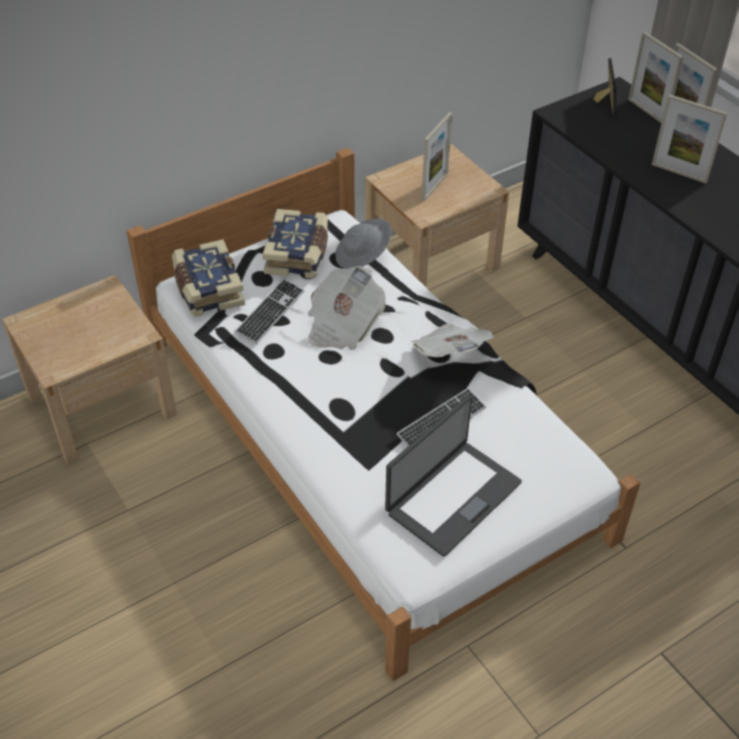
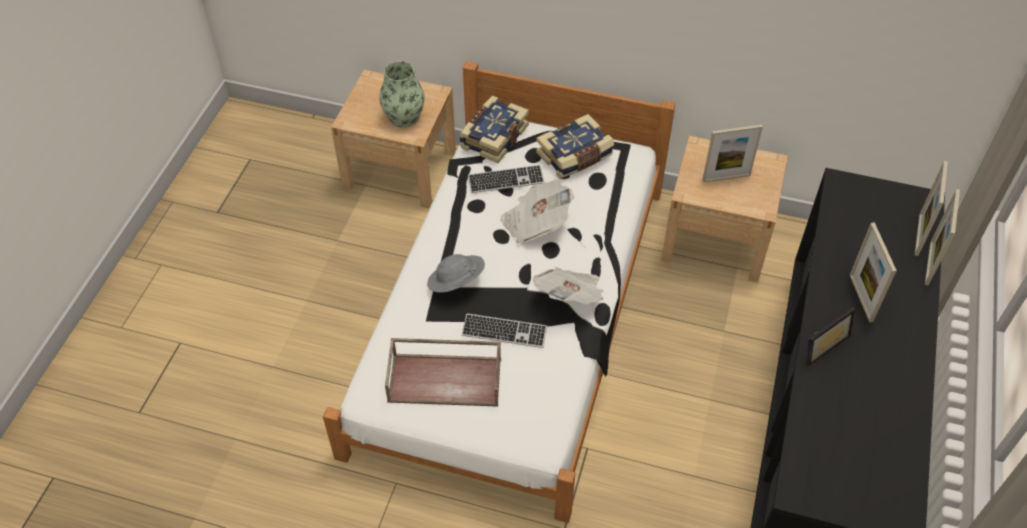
camera: 50 degrees right, 5 degrees up
grey hat [335,219,391,269] -> grey hat moved to [427,254,485,293]
laptop [385,395,522,557] -> brown tray [385,338,501,407]
picture frame [593,58,616,118] -> picture frame moved to [806,307,855,367]
none -> vase [379,61,425,128]

